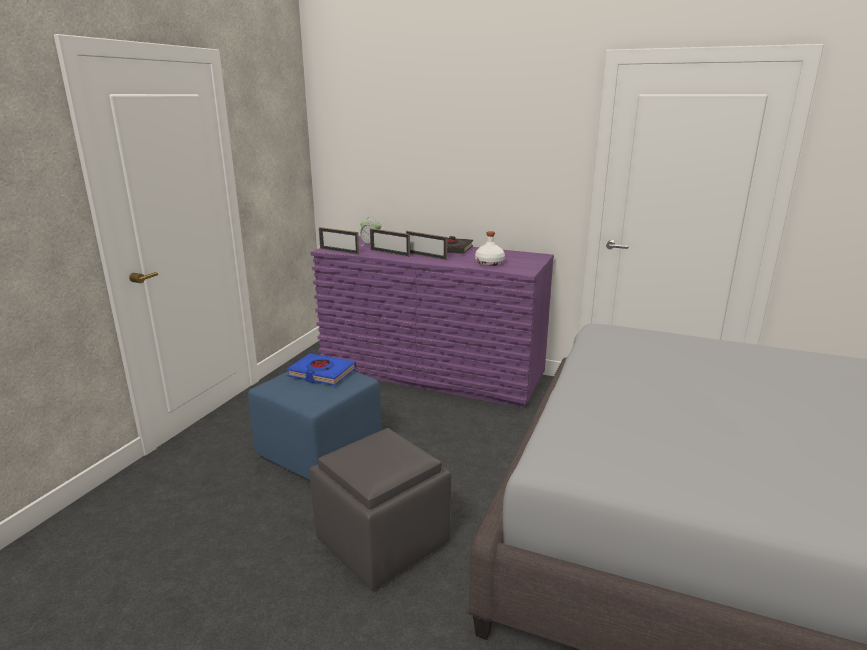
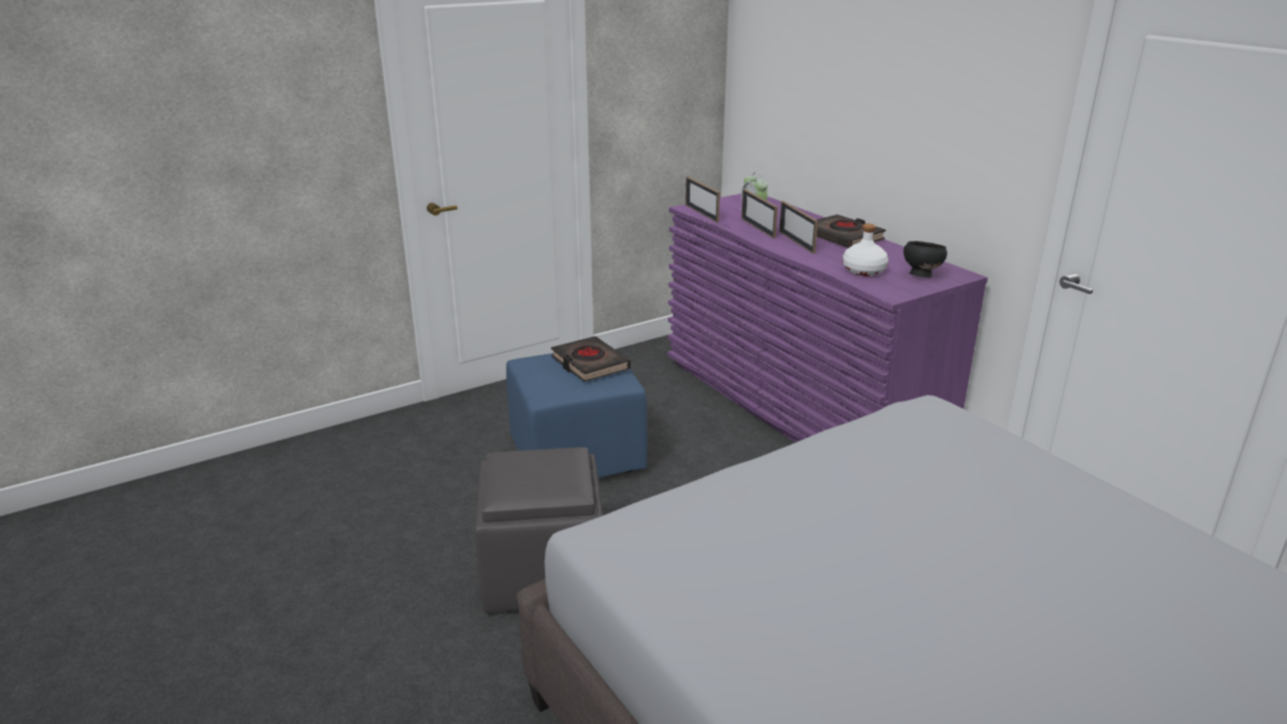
camera: 35 degrees right, 5 degrees up
blue book [287,353,356,386] -> black book [551,336,630,382]
none -> black bowl [904,241,947,278]

